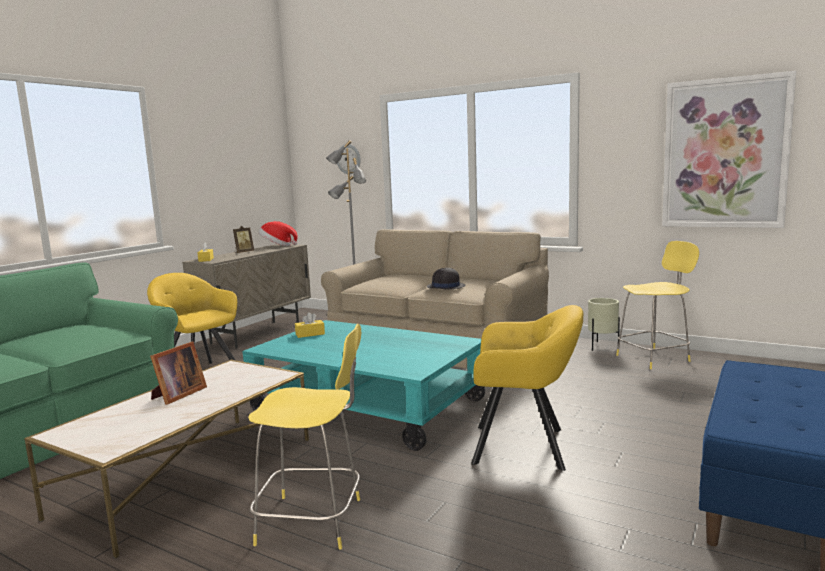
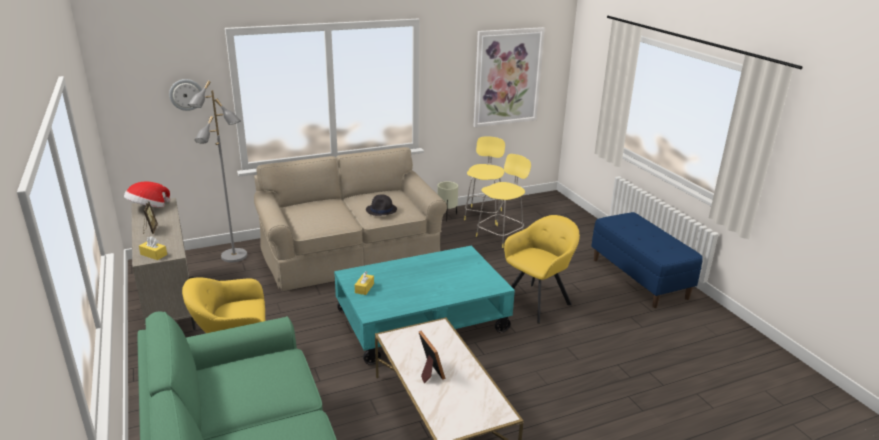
camera: 55 degrees left, 15 degrees up
yellow stool [248,324,361,549] -> yellow stool moved to [476,154,531,248]

